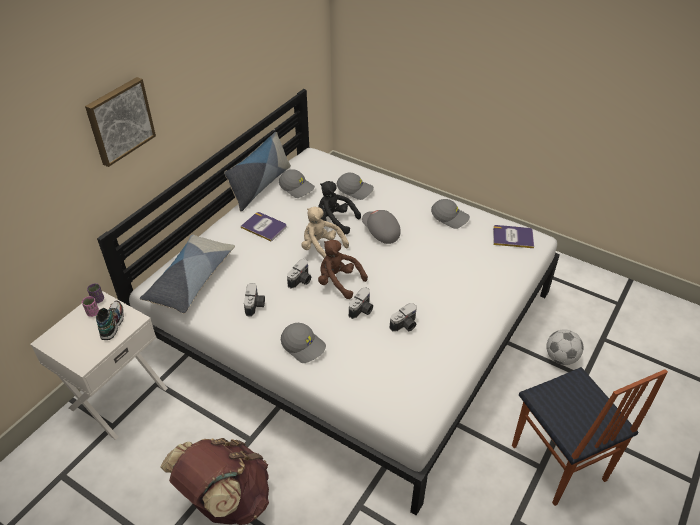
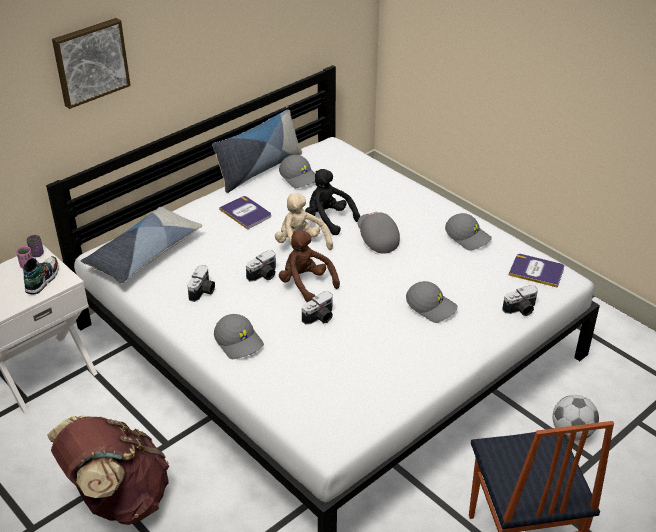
camera: 15 degrees right, 5 degrees down
grey cap [337,173,374,200] -> grey cap moved to [406,281,458,323]
camera [389,303,417,332] -> camera moved to [502,285,538,316]

